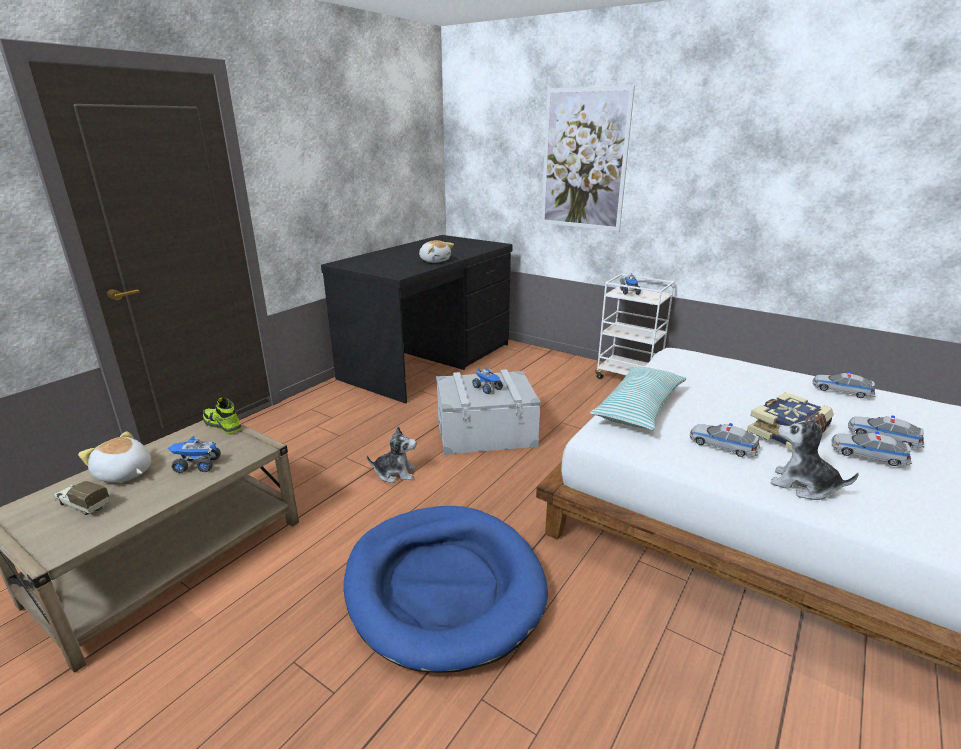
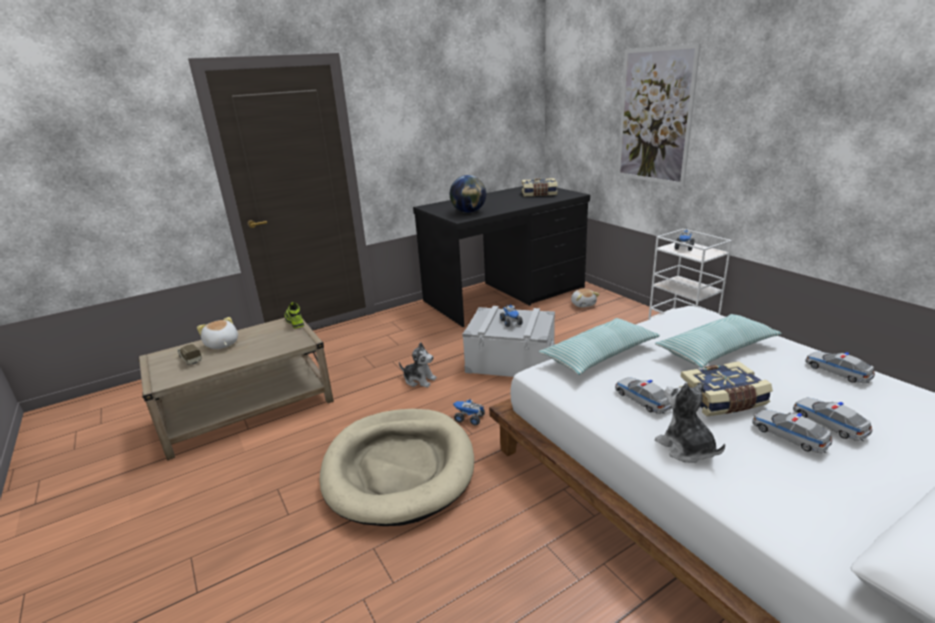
camera: 25 degrees right, 0 degrees up
toy truck [168,436,221,473] -> toy truck moved to [453,399,485,426]
blue dog bed [344,506,548,673] -> beige dog bed [320,409,475,526]
plush toy [419,240,454,263] -> plush toy moved to [571,289,600,308]
none -> globe [450,175,486,213]
none -> book [522,178,558,196]
none -> pillow [655,314,781,368]

